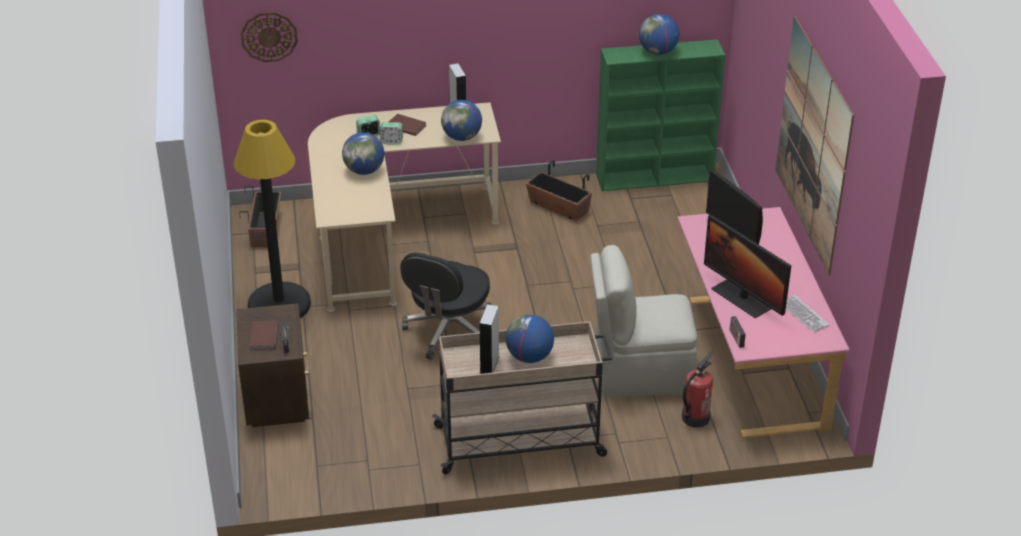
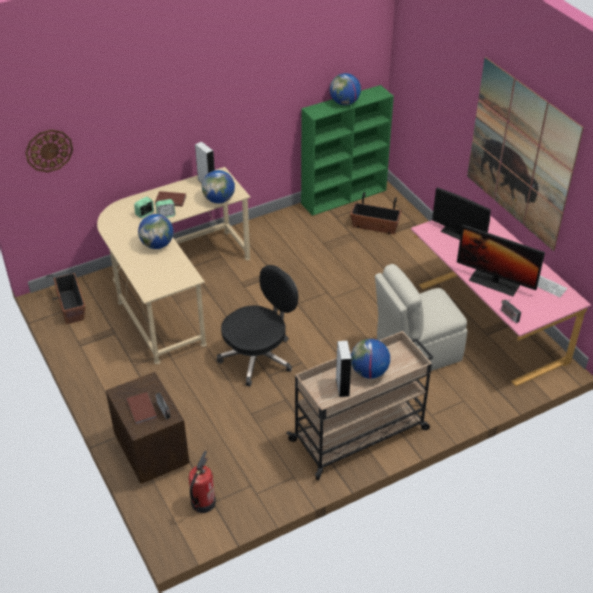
camera: 20 degrees left, 5 degrees up
black floor lamp [234,120,311,318] -> none
black office chair [400,253,492,360] -> black office chair turned 135 degrees counterclockwise [217,265,298,387]
planter [526,160,592,221] -> planter moved to [350,192,402,234]
fire extinguisher [682,352,713,428] -> fire extinguisher moved to [189,451,216,513]

